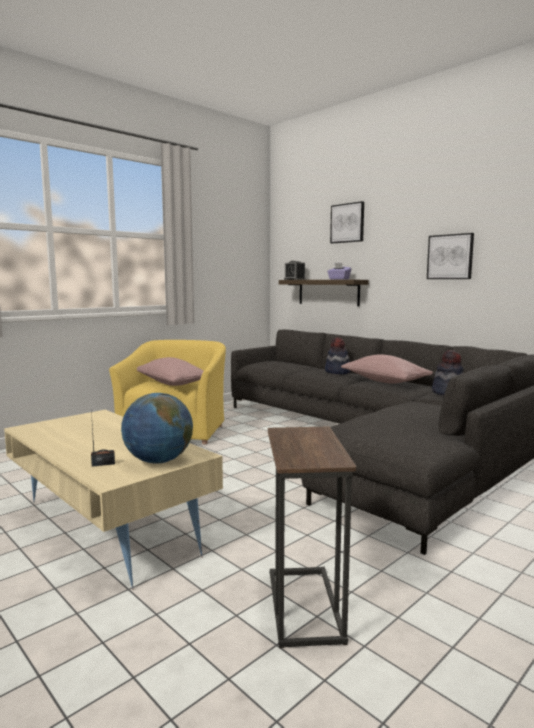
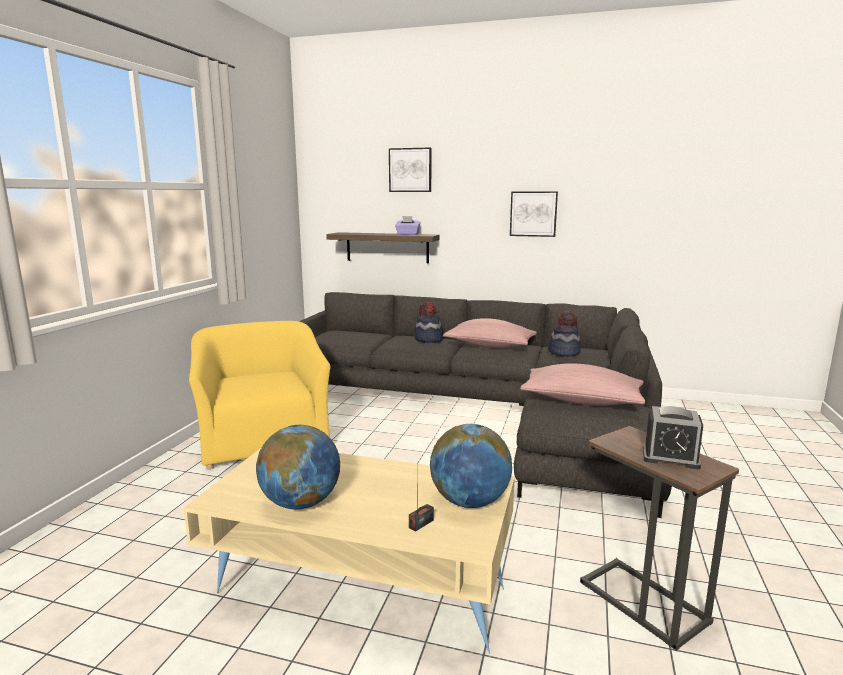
camera: 30 degrees left, 5 degrees up
pink pillow [137,357,204,386] -> pink pillow moved to [520,363,645,406]
alarm clock [284,261,306,280] -> alarm clock moved to [643,406,703,469]
none -> globe [256,425,340,509]

